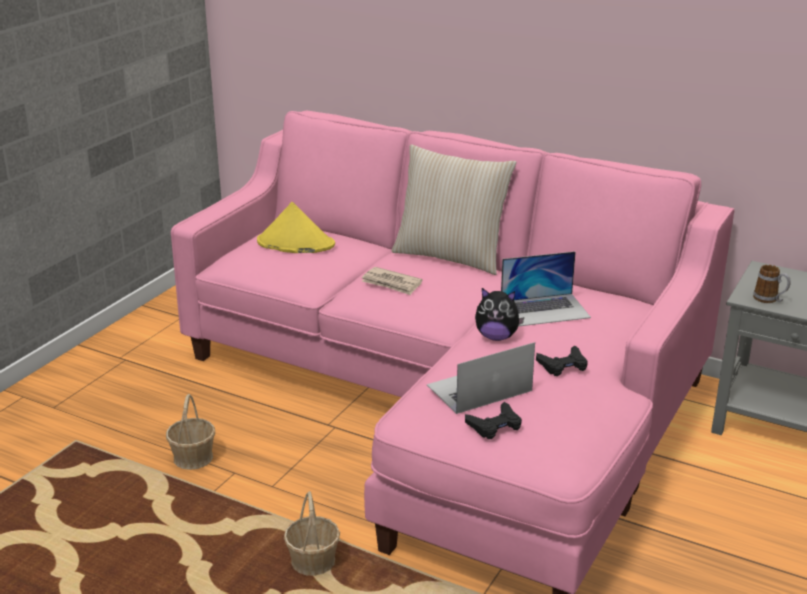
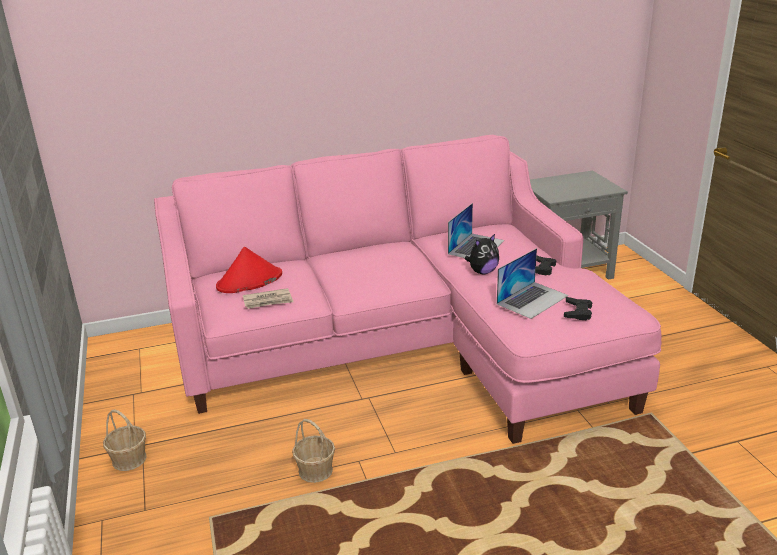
camera: 45 degrees left, 0 degrees up
yellow hat [257,202,335,253] -> red hat [216,247,282,293]
basket [284,491,340,576] -> basket moved to [103,410,147,471]
newspaper [362,267,423,295] -> newspaper moved to [243,288,293,309]
beige pillow [392,144,516,275] -> none
laptop [427,342,535,414] -> laptop turned 150 degrees counterclockwise [497,248,569,319]
mug [753,265,791,303] -> none

